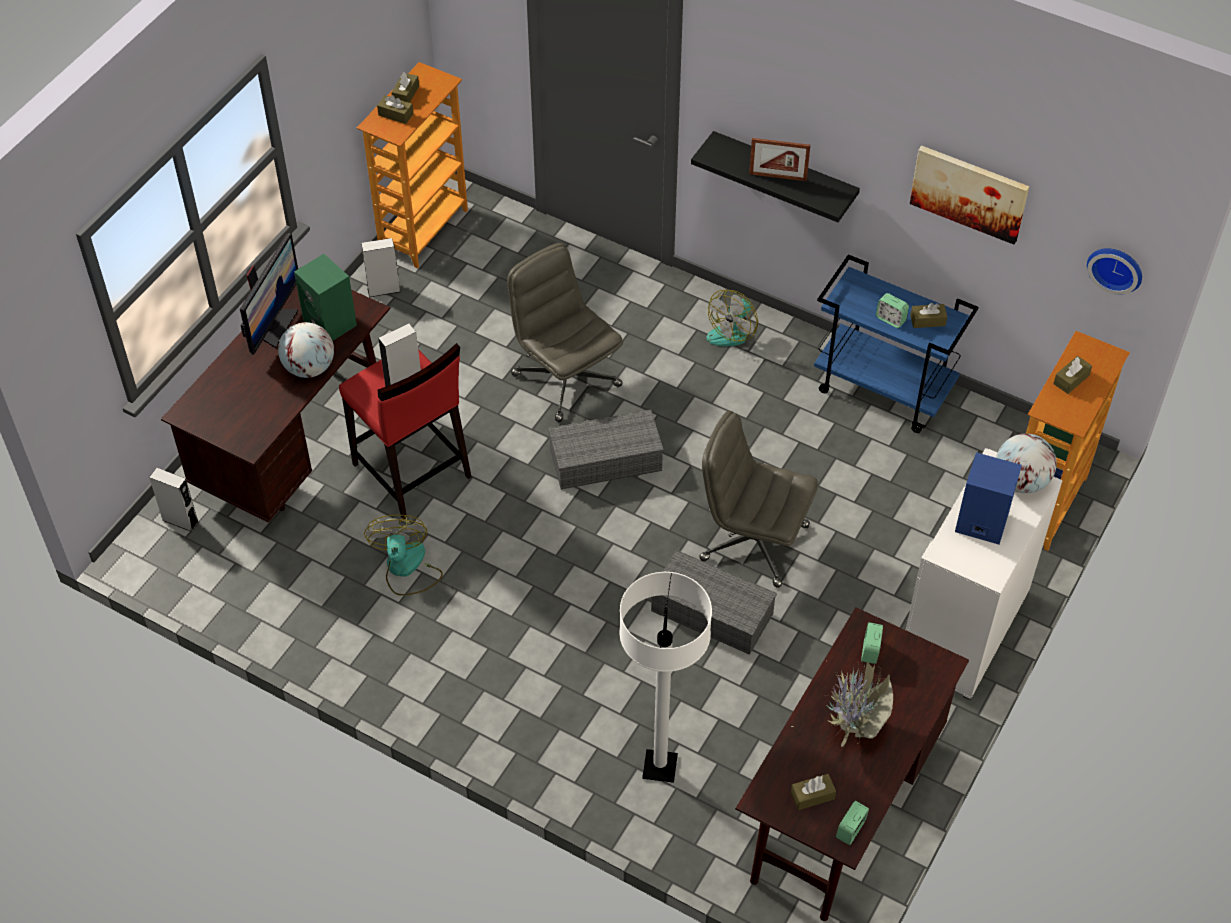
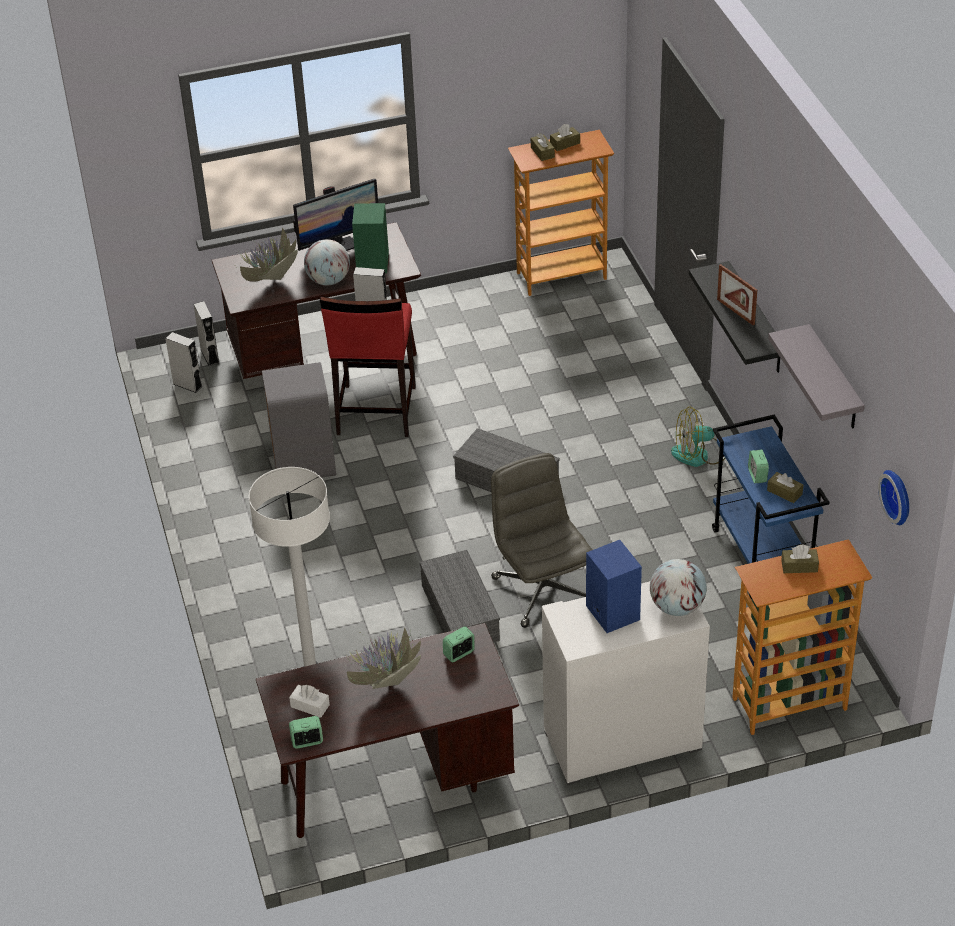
camera: 45 degrees right, 10 degrees down
grey speaker [361,238,400,297] -> grey speaker moved to [165,332,203,393]
fan [364,515,443,596] -> grey trash can [262,362,336,478]
grey office chair [507,243,623,422] -> none
brown tissue box [791,774,836,810] -> white tissue box [289,685,330,718]
picture [910,146,1029,245] -> grey shelf [768,324,865,428]
none -> potted plant [235,227,298,282]

